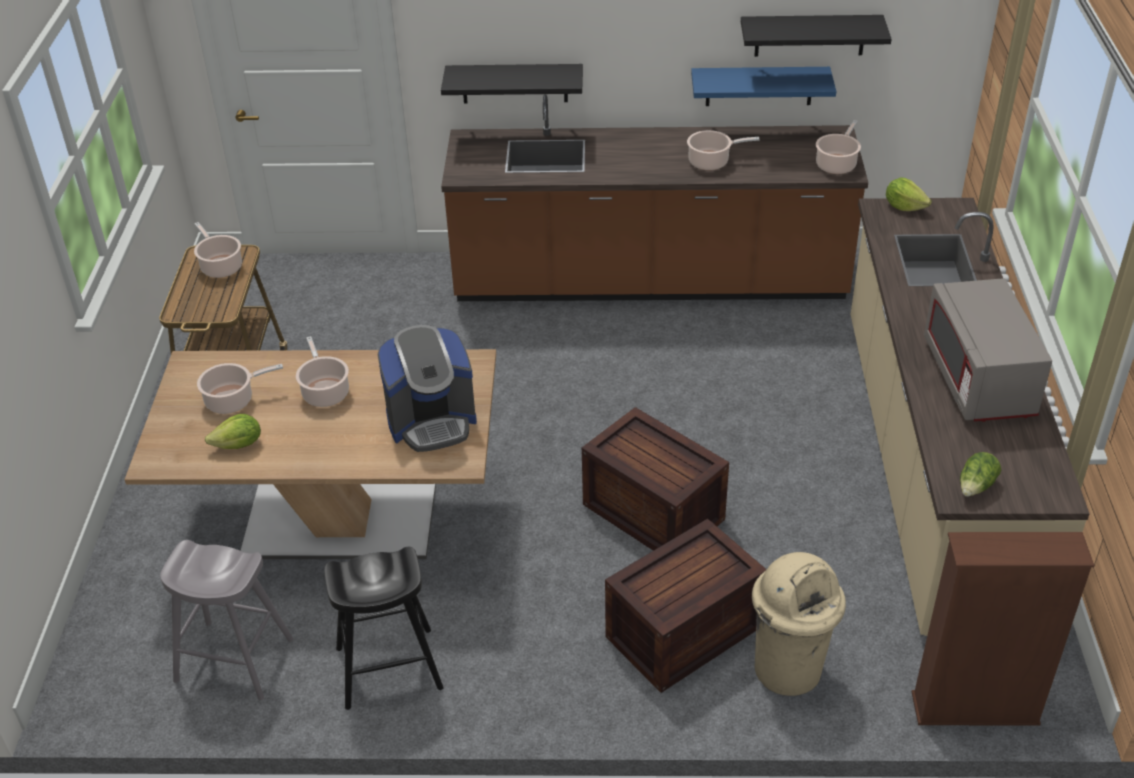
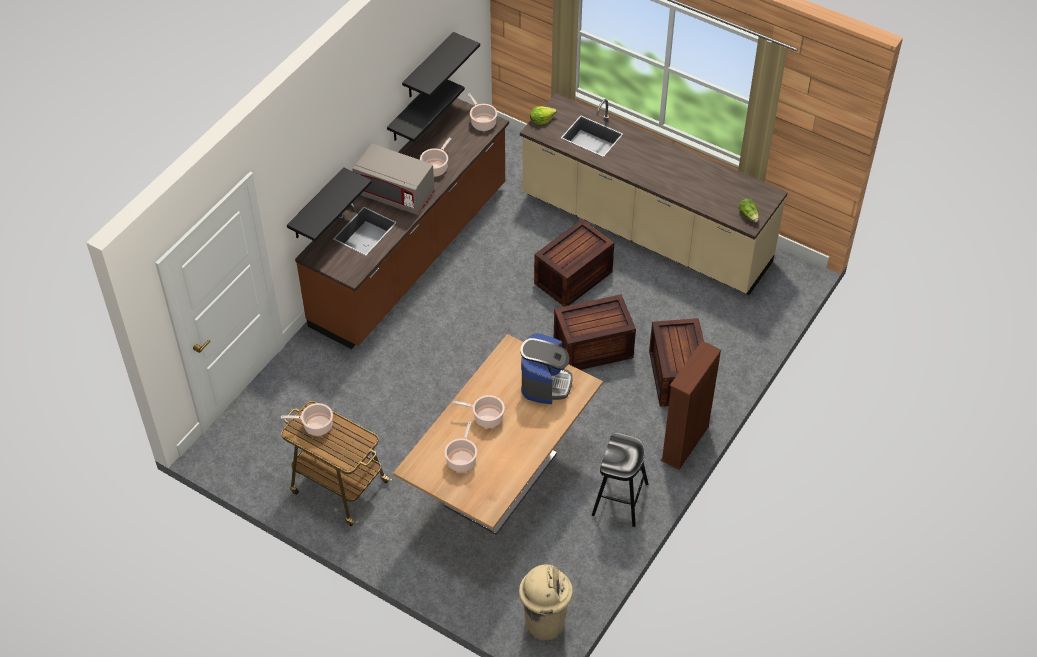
camera: 60 degrees left, 10 degrees up
grey stool [160,540,293,700] -> none
lettuce [205,414,261,449] -> none
blue shelf [691,67,836,106] -> black shelf [387,79,465,142]
beige trash can [752,552,846,696] -> beige trash can moved to [519,565,573,640]
brown bookcase [912,532,1095,726] -> brown bookcase moved to [660,341,721,470]
grey microwave [924,278,1052,422] -> grey microwave moved to [352,144,435,215]
none -> crate [534,219,614,306]

